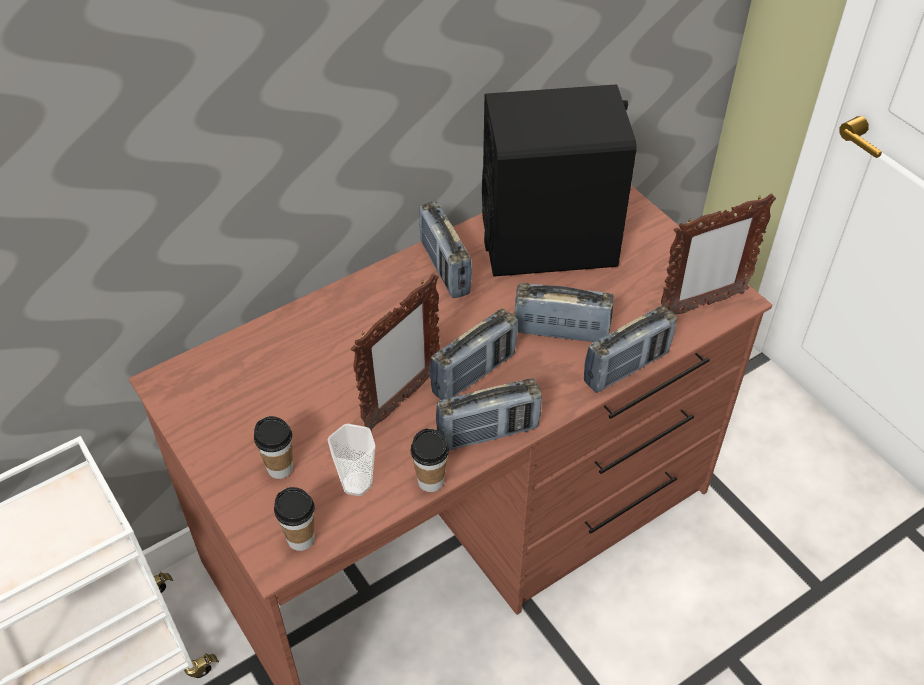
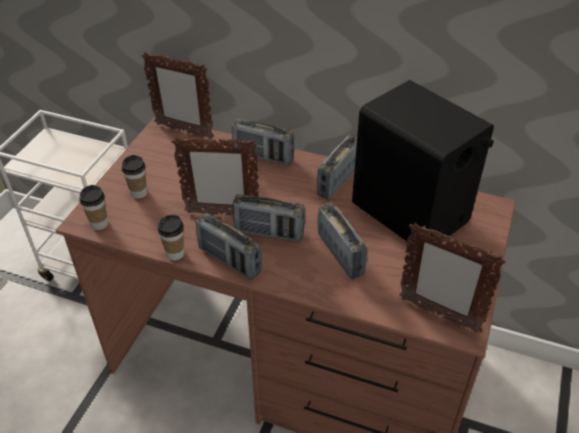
camera: 55 degrees right, 5 degrees down
cup [328,424,375,496] -> none
radio [584,306,677,393] -> radio moved to [232,119,295,166]
none -> picture frame [141,52,214,139]

